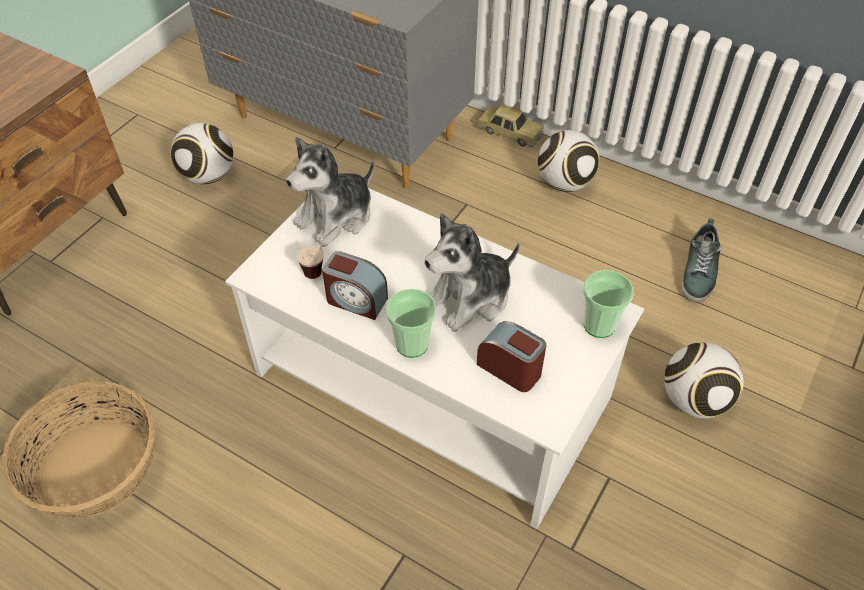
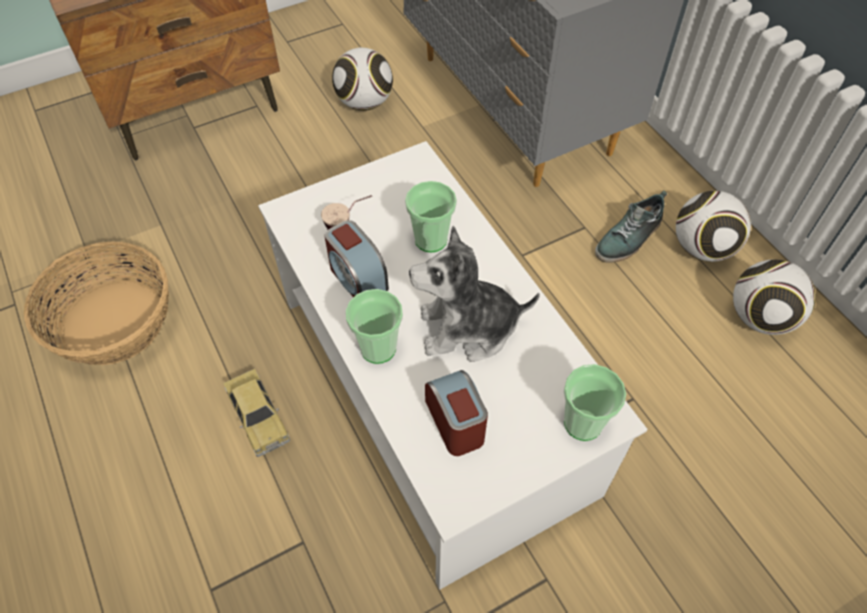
camera: 30 degrees right, 5 degrees up
plush toy [286,137,374,247] -> none
toy car [478,104,544,147] -> toy car moved to [223,369,290,457]
football [664,342,744,419] -> football moved to [733,259,816,335]
shoe [682,218,721,303] -> shoe moved to [595,190,667,263]
none -> cup [405,181,457,252]

